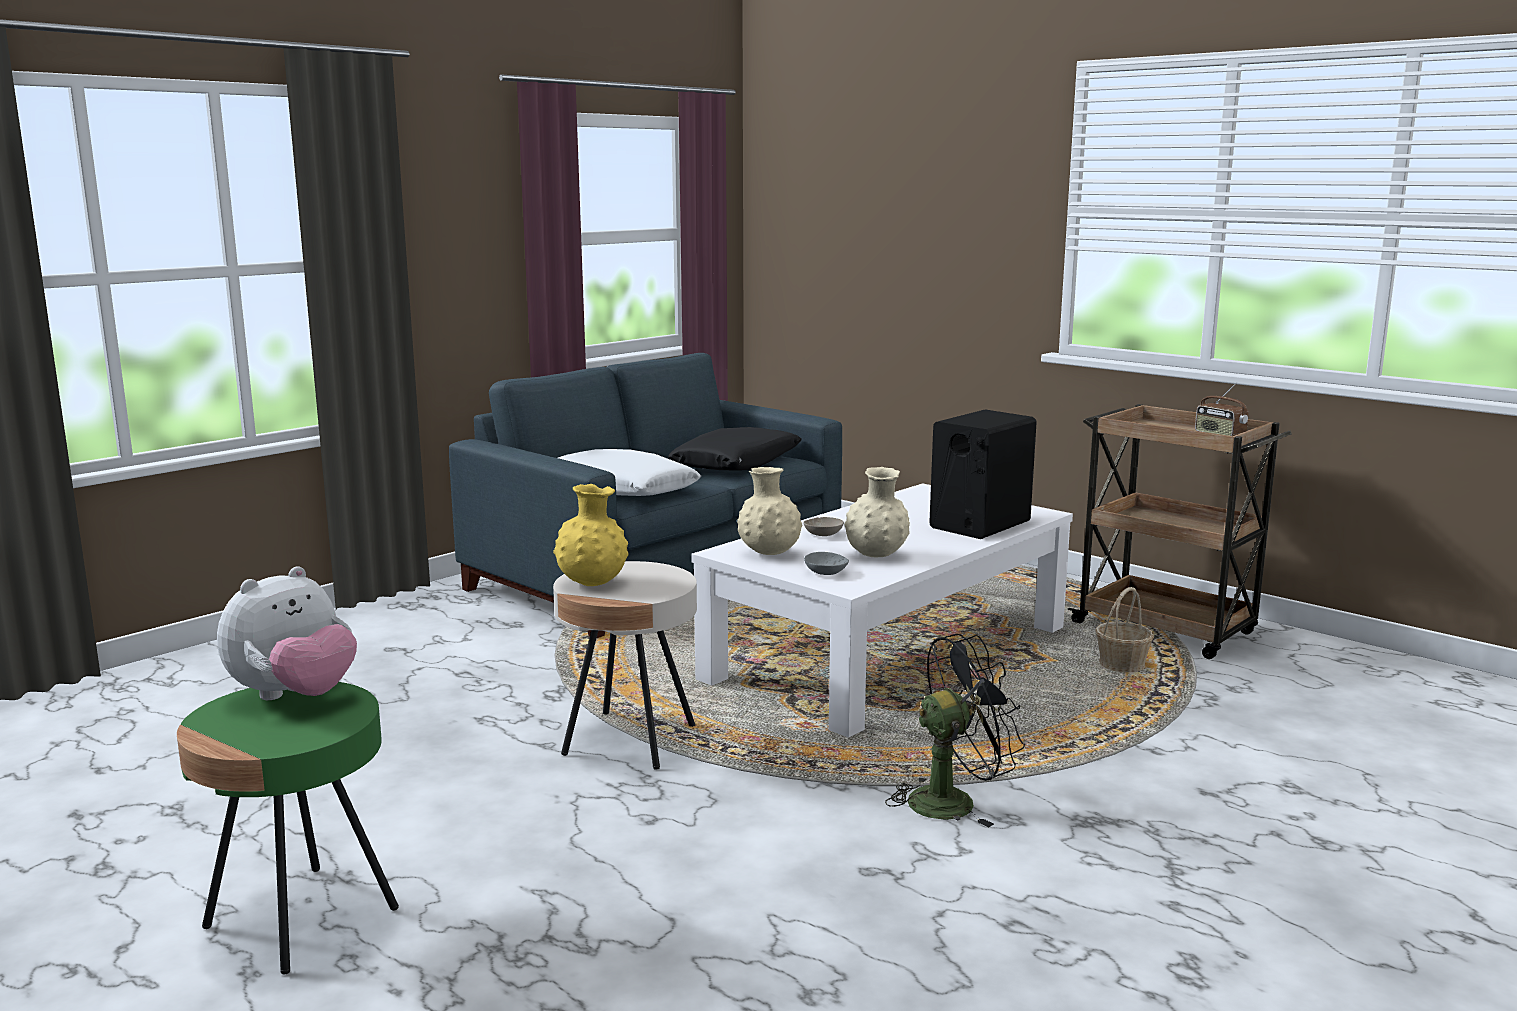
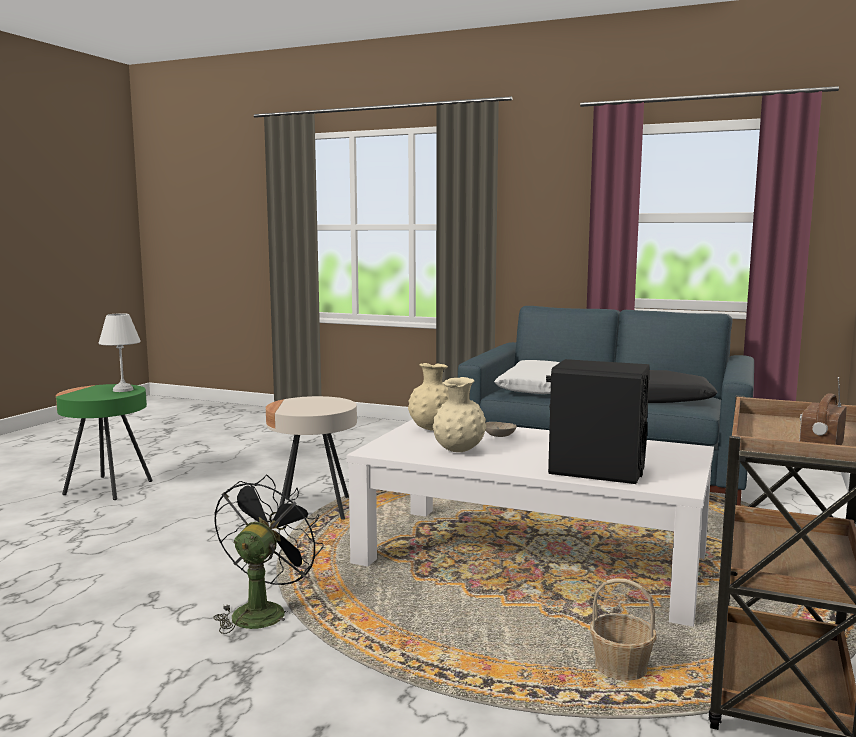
camera: 70 degrees right, 5 degrees down
plush toy [217,566,357,700] -> white table lamp [99,313,141,392]
yellow vase [553,484,629,586] -> none
grey bowl [804,552,849,575] -> none
black fan [885,634,1025,827] -> black fan turned 120 degrees counterclockwise [213,475,324,634]

